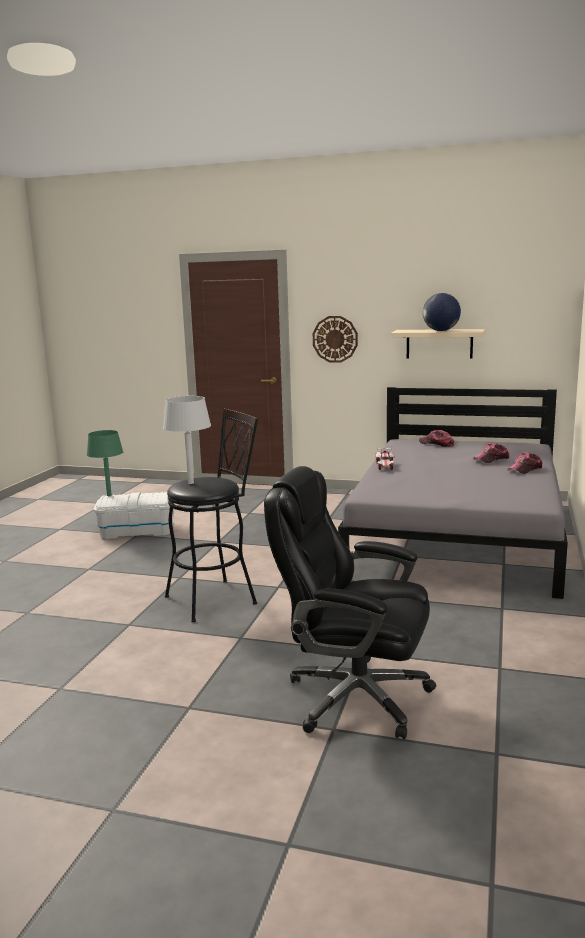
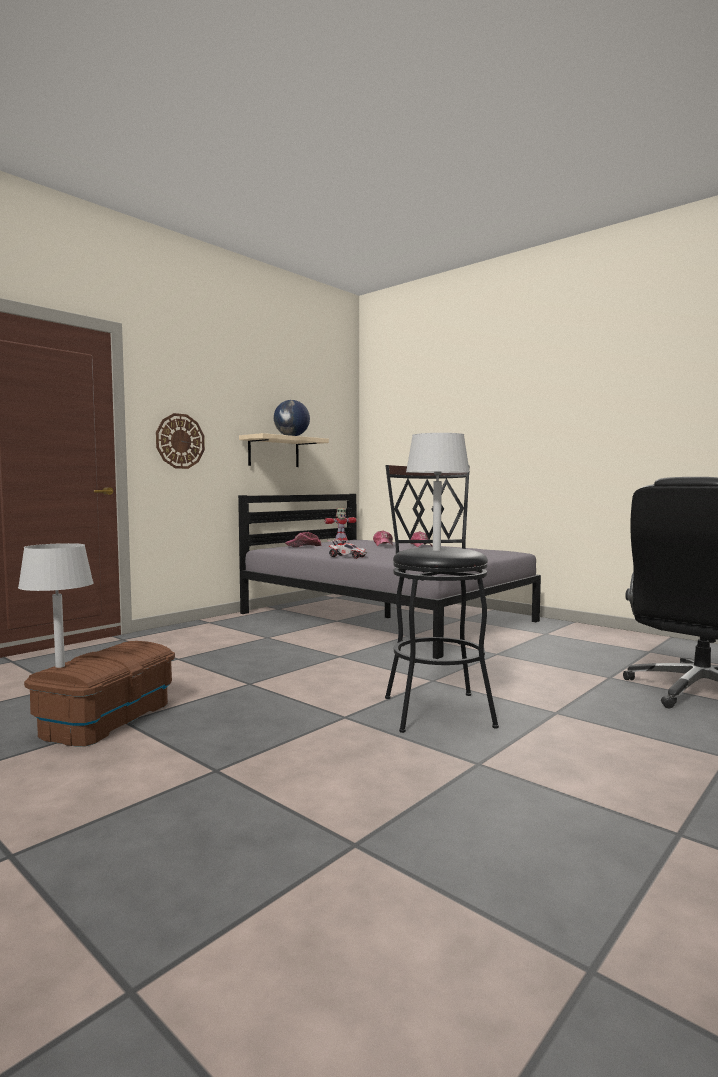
camera: 65 degrees left, 10 degrees down
green table lamp [87,430,123,496] -> grey table lamp [18,543,94,668]
white storage box [93,492,174,539] -> brown storage box [24,641,175,747]
none -> toy robot [324,508,356,541]

